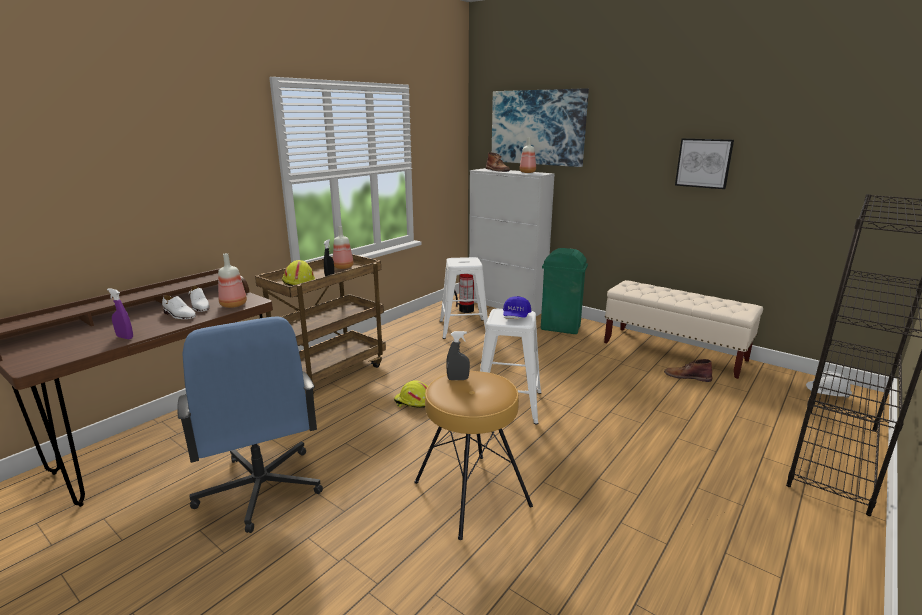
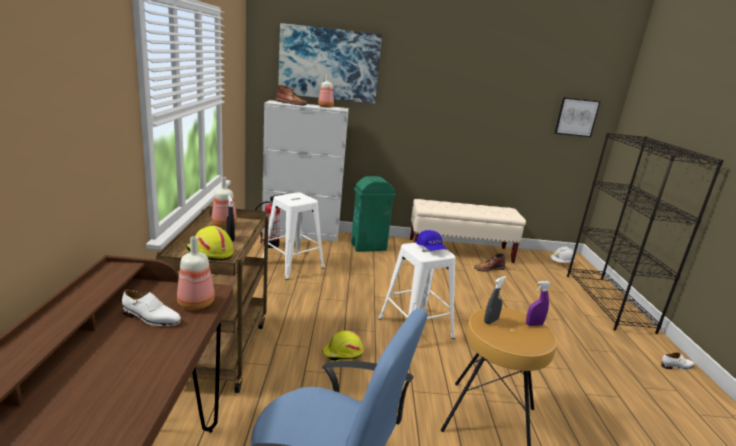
camera: 40 degrees left, 0 degrees up
purple spray bottle [107,288,133,339] -> purple spray bottle moved to [526,281,552,326]
white shoe [162,295,196,319] -> white shoe moved to [661,352,695,370]
picture [675,138,734,189] -> picture moved to [554,97,601,137]

